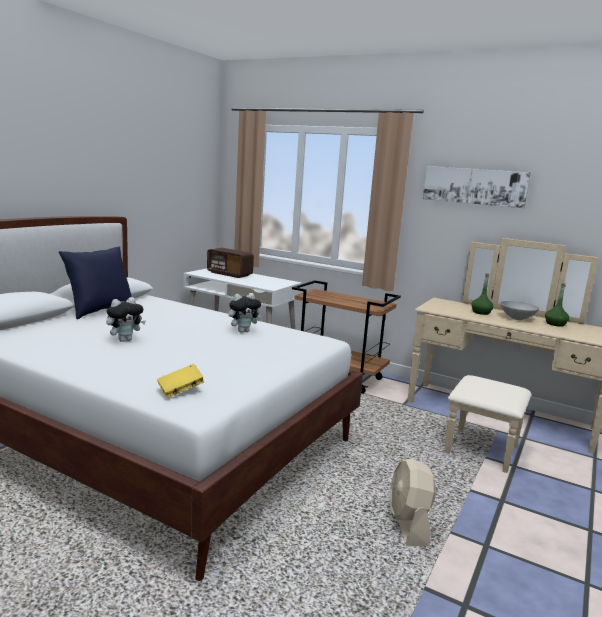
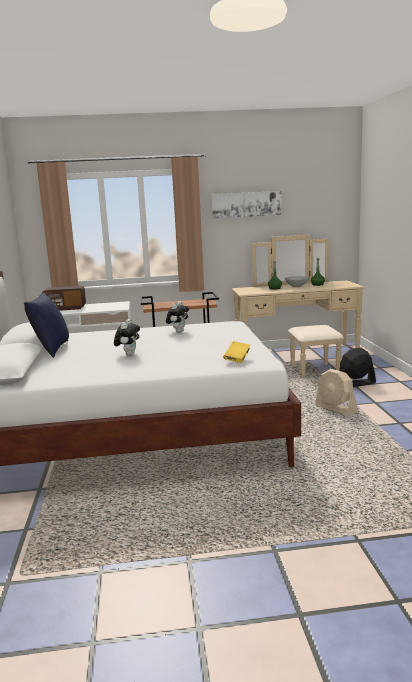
camera: 35 degrees left, 0 degrees up
none -> black fan [339,347,376,387]

